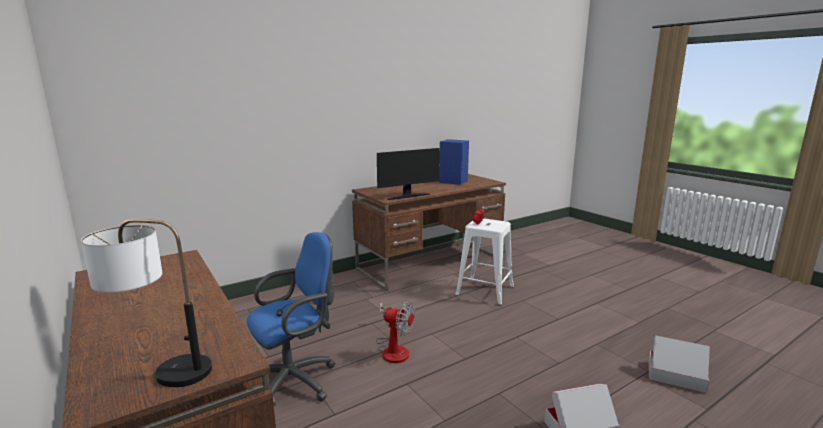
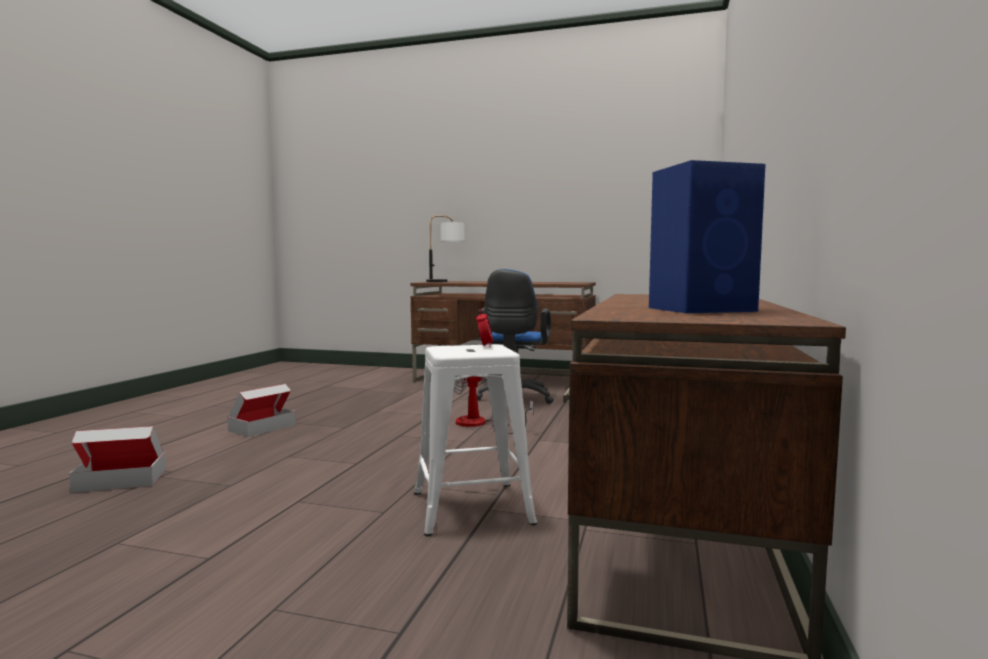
camera: 140 degrees right, 10 degrees down
monitor [377,148,440,200] -> none

